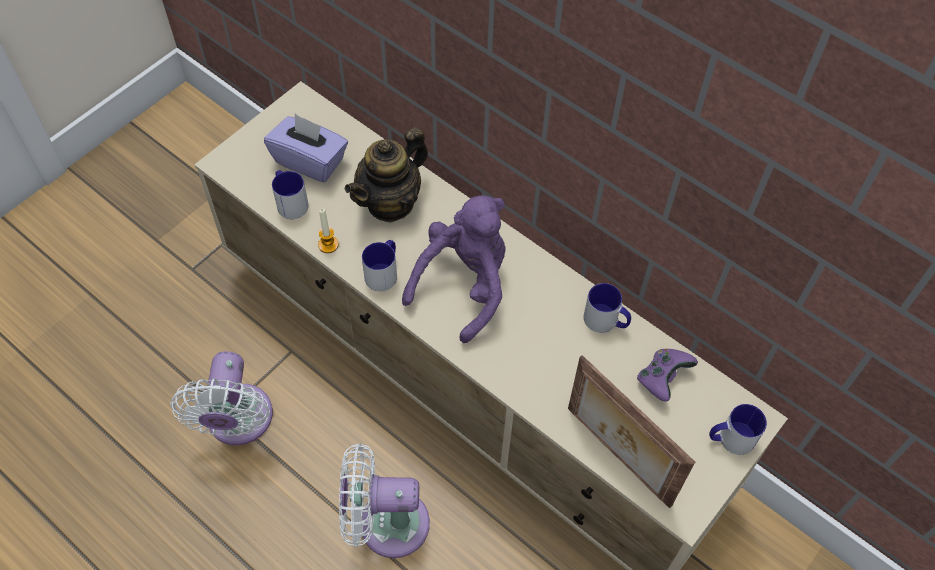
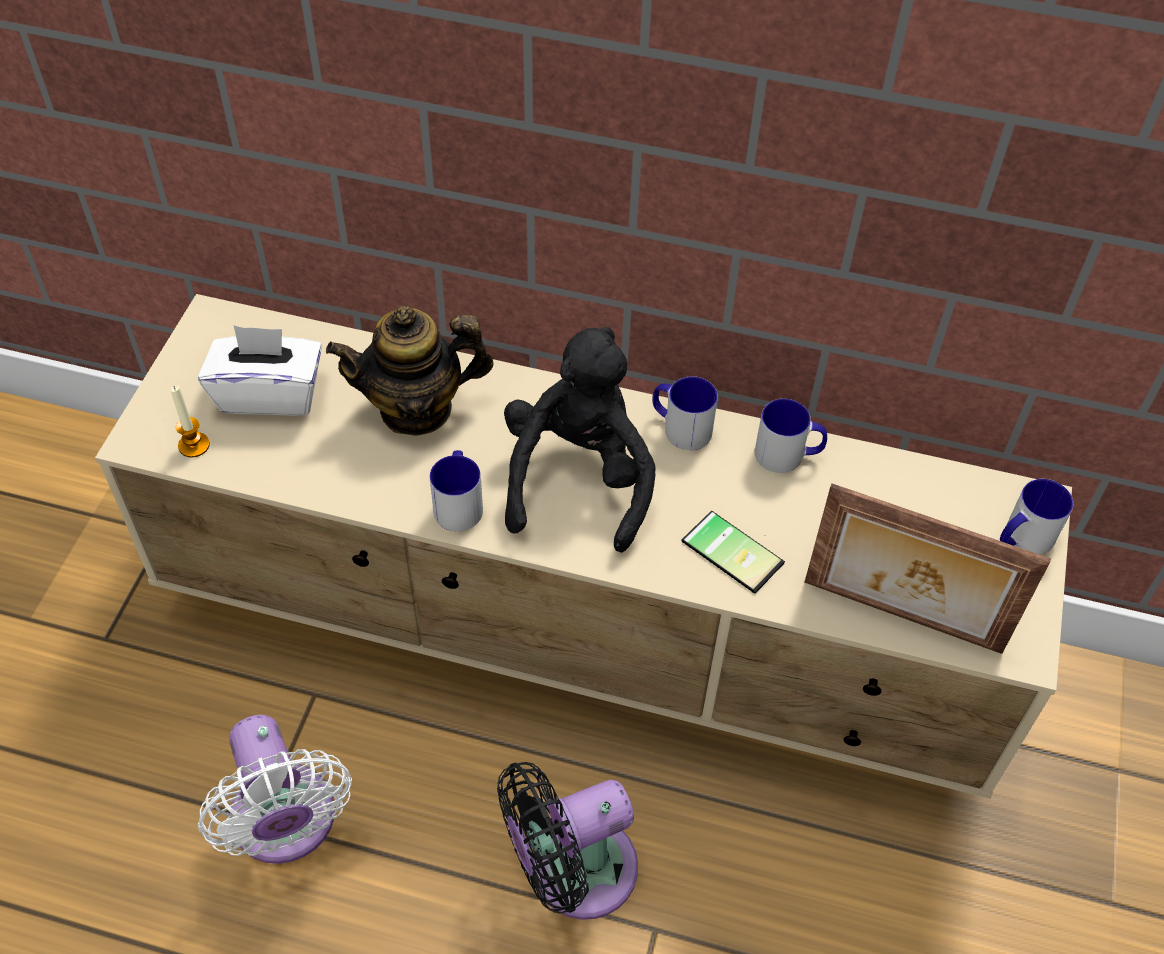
camera: 25 degrees left, 5 degrees down
purple tissue box [264,114,348,182] -> white tissue box [198,325,322,416]
mug [272,170,309,219] -> mug moved to [652,376,718,450]
candle [318,208,339,253] -> candle moved to [171,385,210,458]
white fan [339,444,430,558] -> black fan [497,762,638,920]
teapot [344,127,428,223] -> teapot turned 60 degrees clockwise [326,306,493,436]
purple plush toy [402,195,506,343] -> black plush toy [504,327,656,553]
purple game controller [637,349,698,401] -> none
none -> phone [681,510,785,594]

